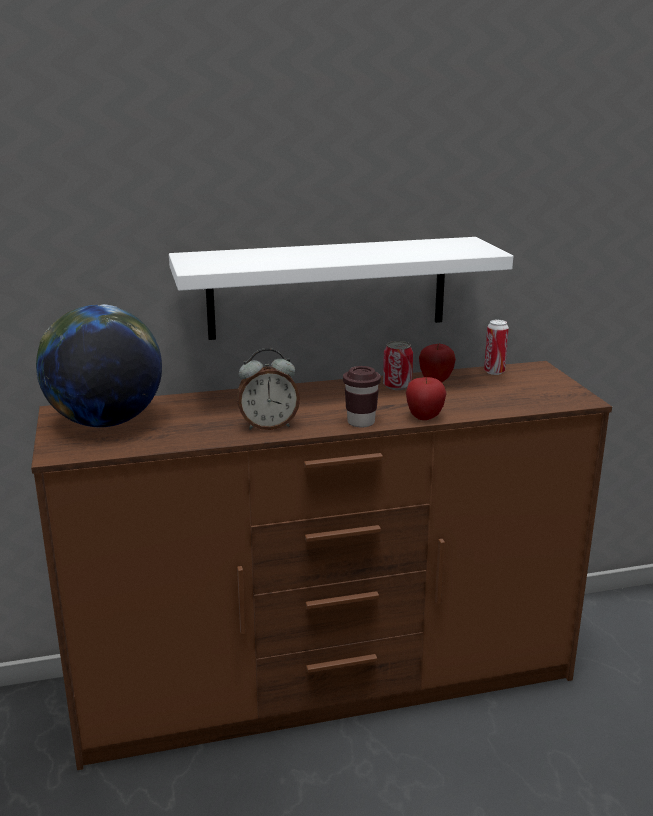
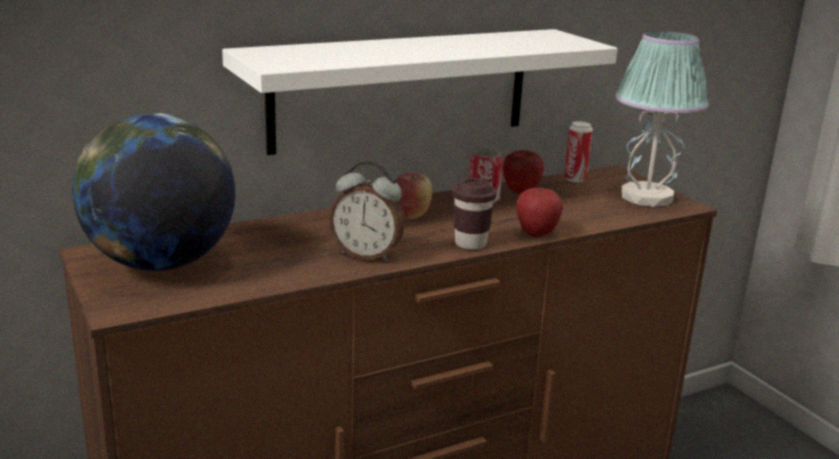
camera: 15 degrees left, 0 degrees up
alarm clock [237,348,300,430] -> alarm clock turned 45 degrees clockwise [329,161,405,262]
none -> apple [396,173,433,219]
none -> table lamp [616,31,709,207]

